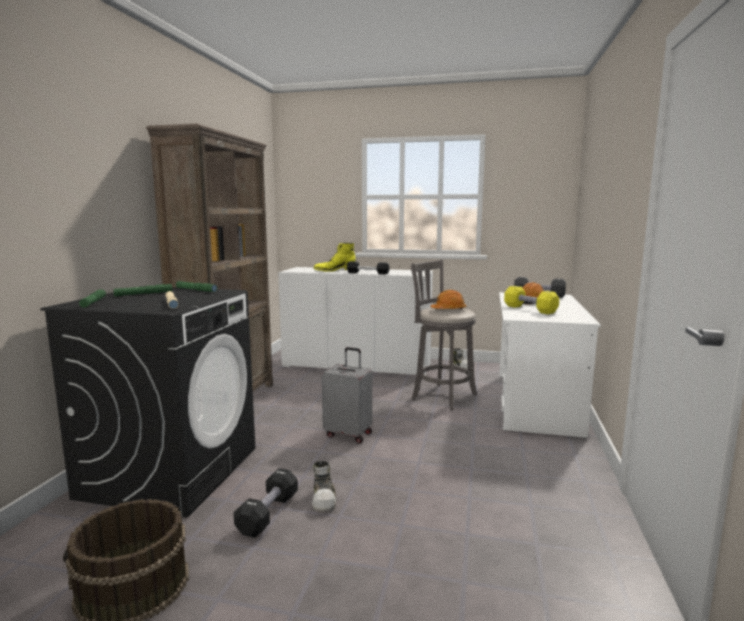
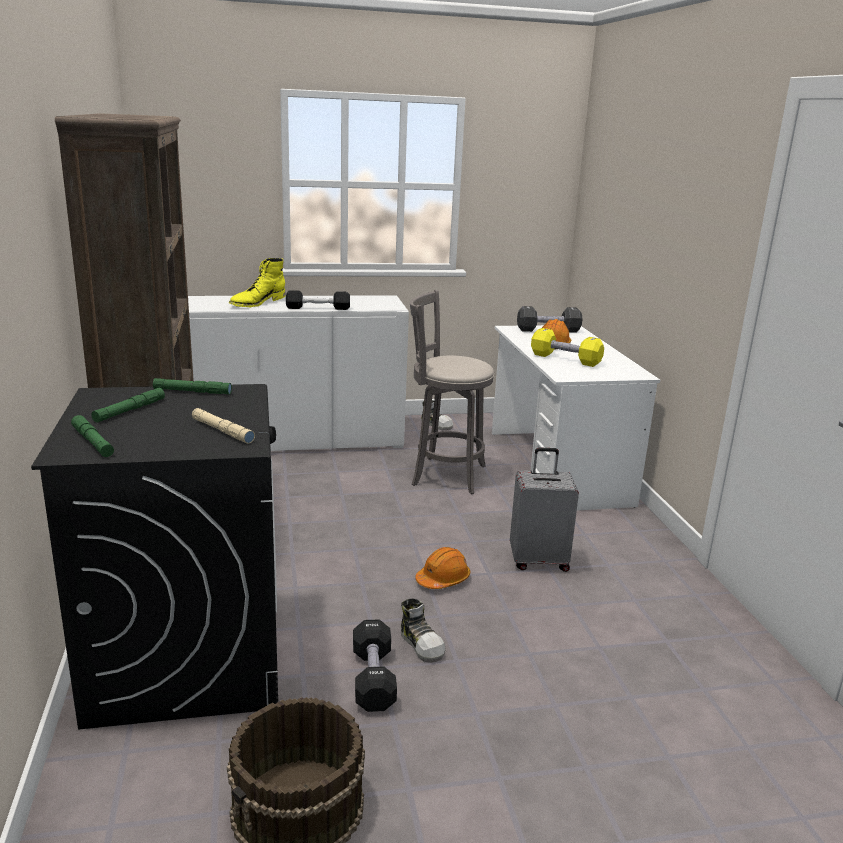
camera: 25 degrees left, 10 degrees up
grey suitcase [322,347,372,443] -> grey suitcase moved to [510,447,579,572]
orange hard hat [430,290,466,310] -> orange hard hat moved to [415,547,470,589]

